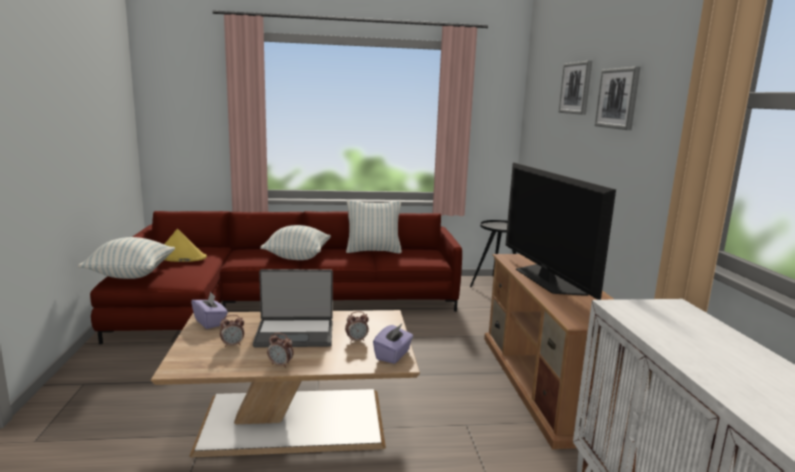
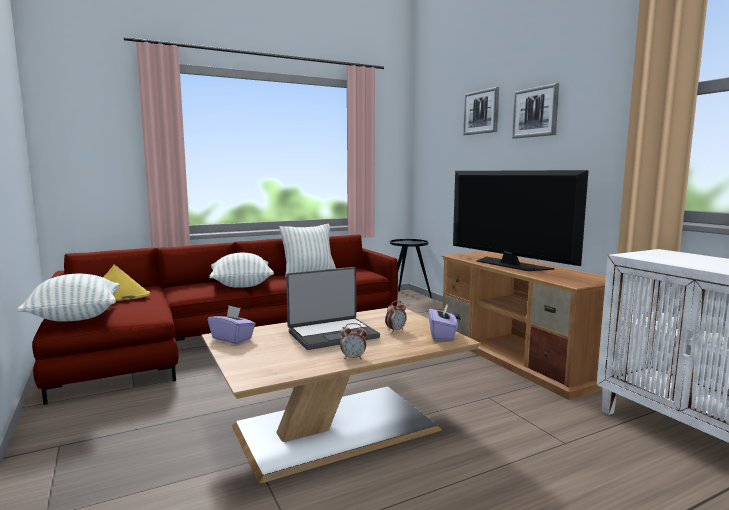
camera: 20 degrees left, 5 degrees down
alarm clock [220,315,244,347] -> none

